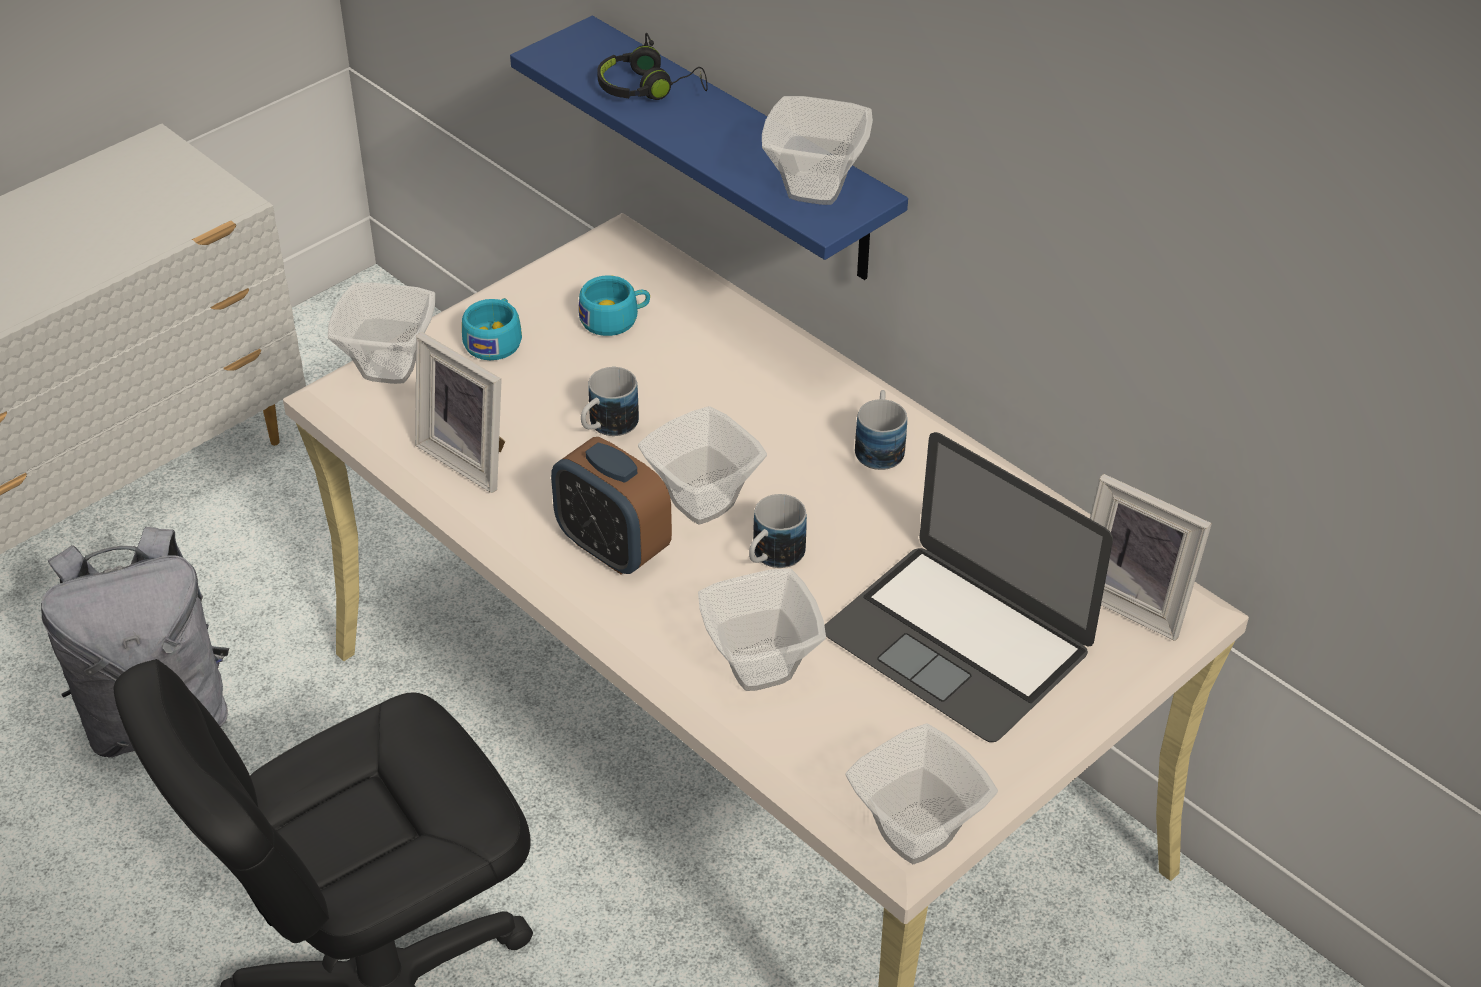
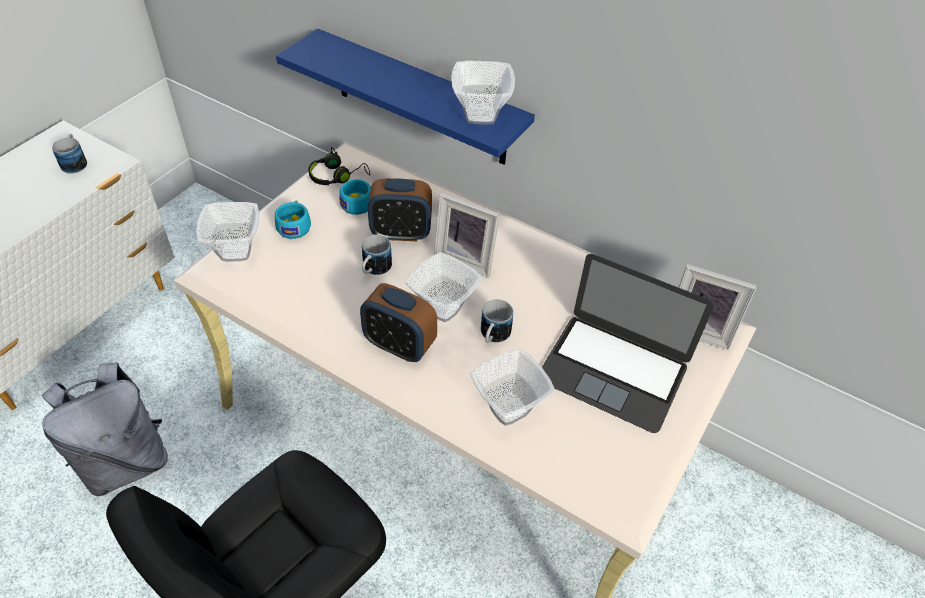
camera: 15 degrees left, 5 degrees up
picture frame [415,332,505,493] -> picture frame moved to [434,192,500,278]
black headphones [597,33,708,100] -> black headphones moved to [308,147,370,185]
bowl [846,724,998,864] -> none
mug [855,390,907,470] -> mug moved to [52,134,87,174]
none -> alarm clock [368,178,432,241]

